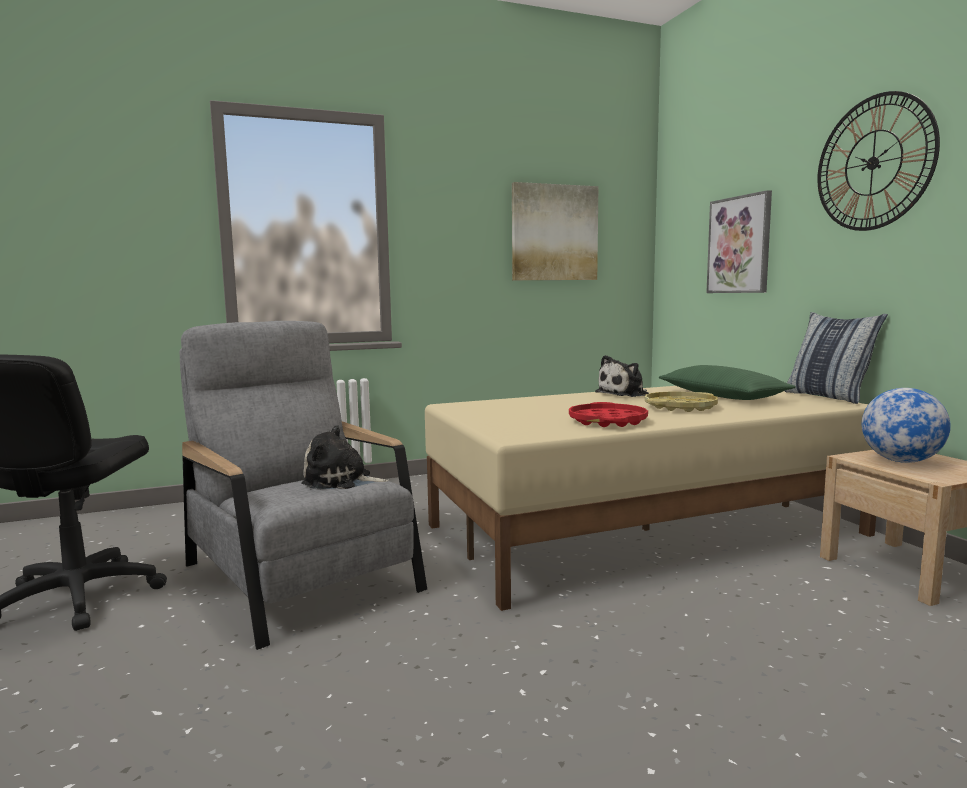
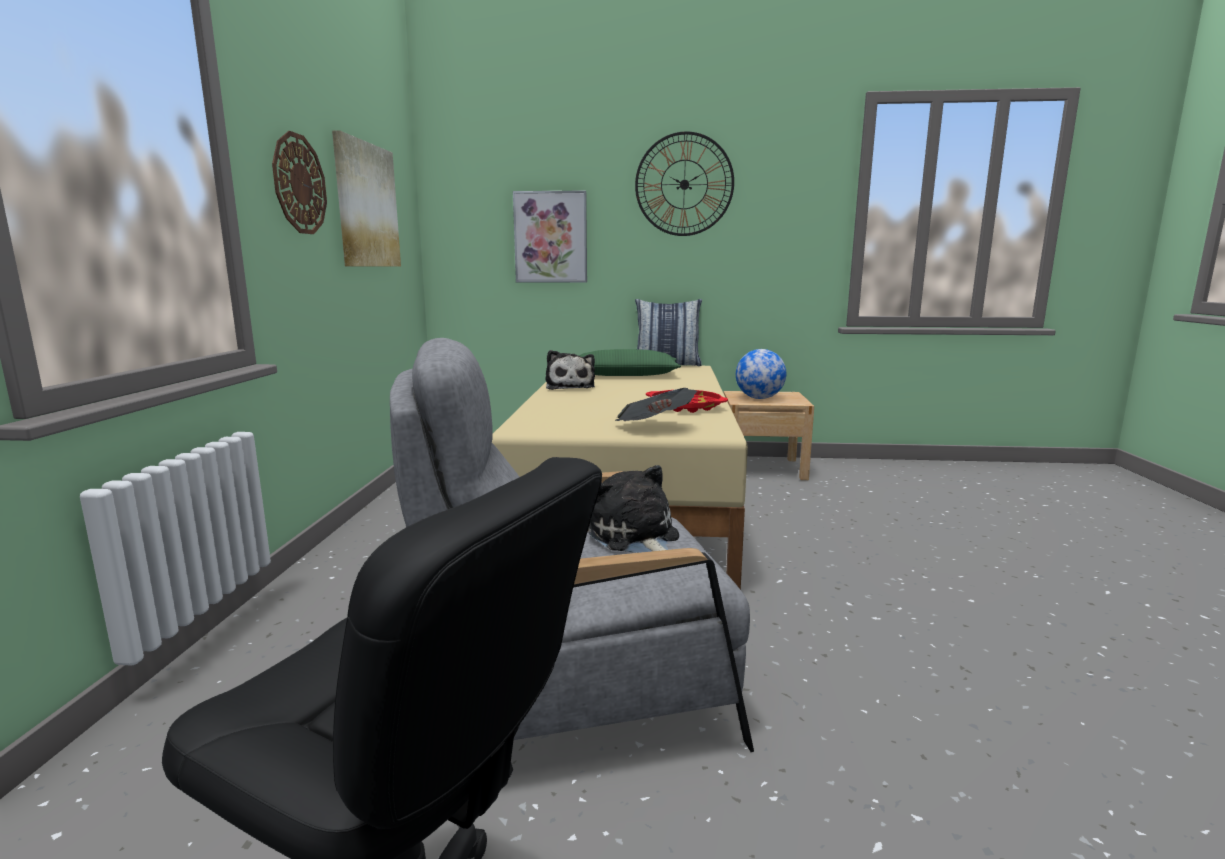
camera: 65 degrees left, 5 degrees up
plush toy [301,425,389,489] -> plush toy turned 120 degrees clockwise [588,465,679,553]
yellow tray [645,392,718,412] -> none
none -> wall clock [272,131,327,234]
none -> newspaper [615,388,697,421]

